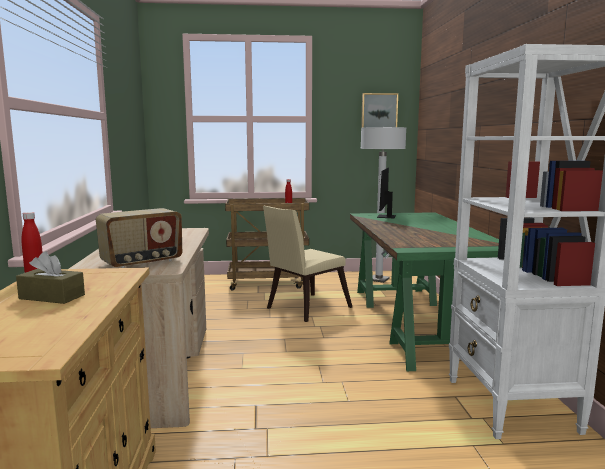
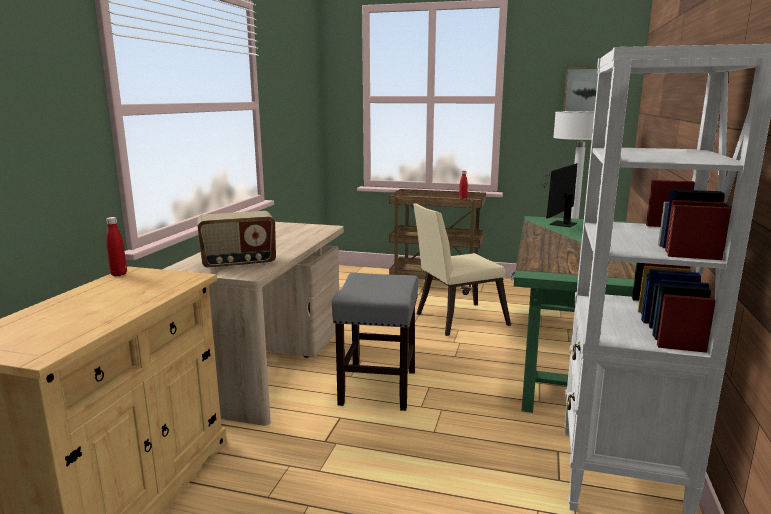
camera: 20 degrees right, 5 degrees up
brown tissue box [16,251,85,304] -> none
none -> grey stool [332,273,418,411]

